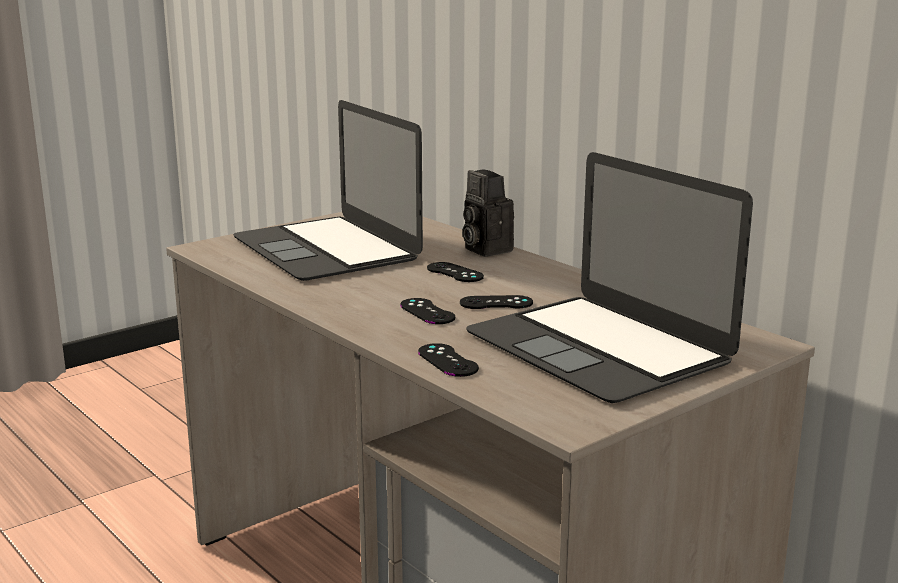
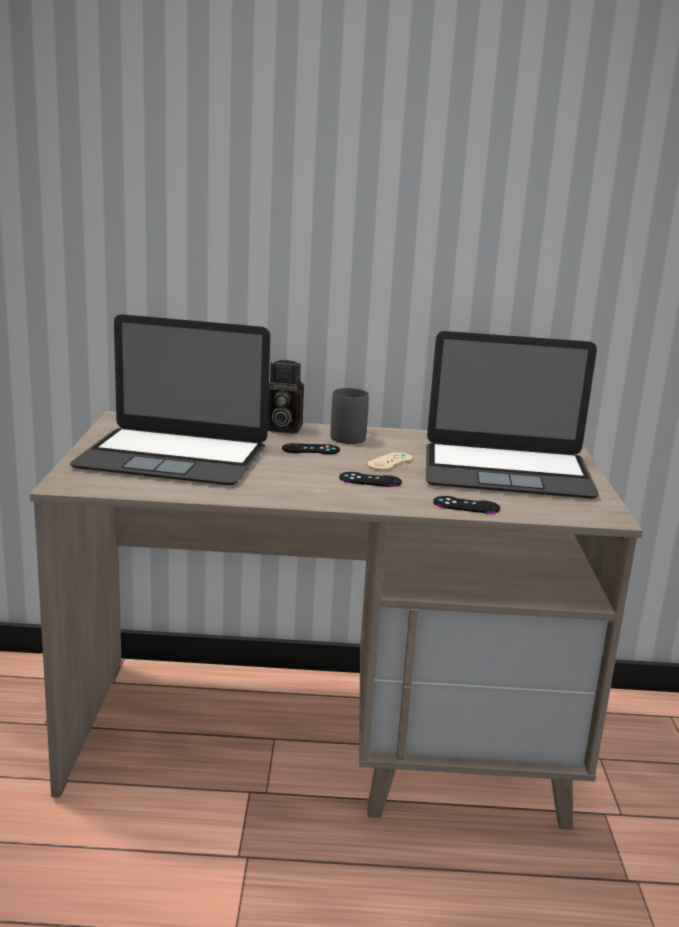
camera: 50 degrees left, 0 degrees up
black game controller [460,295,533,309] -> beige game controller [367,452,412,470]
none -> grey mug [331,388,369,444]

